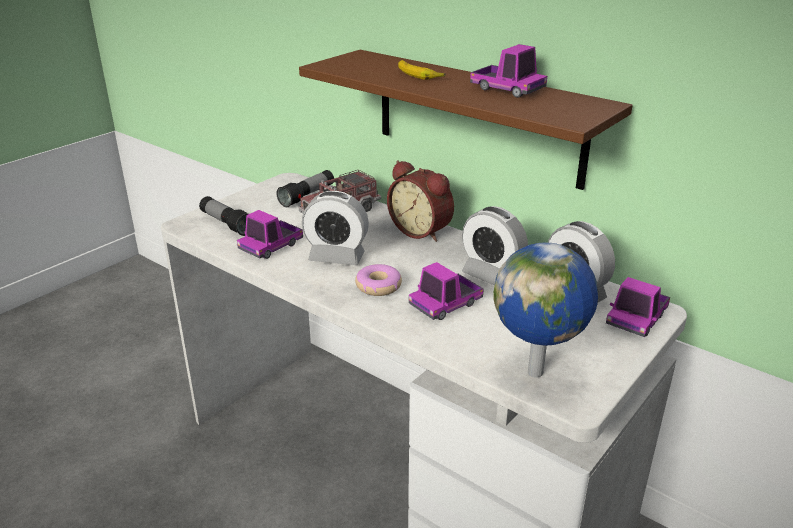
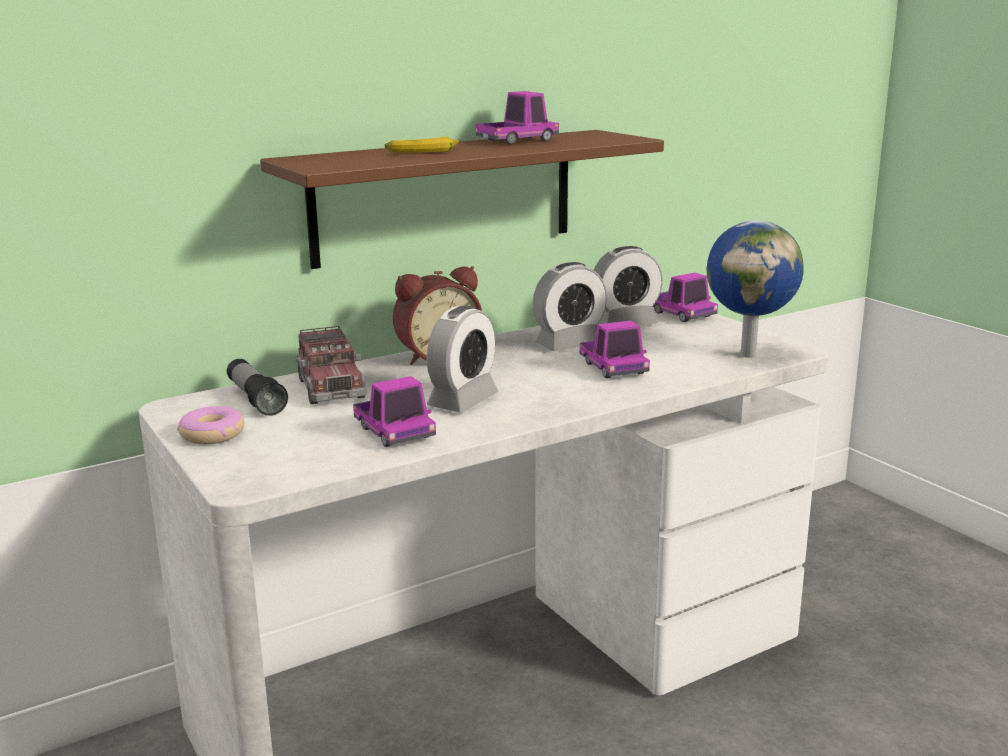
camera: 70 degrees left, 10 degrees down
flashlight [199,196,248,236] -> none
donut [355,264,402,296] -> donut moved to [177,406,244,444]

